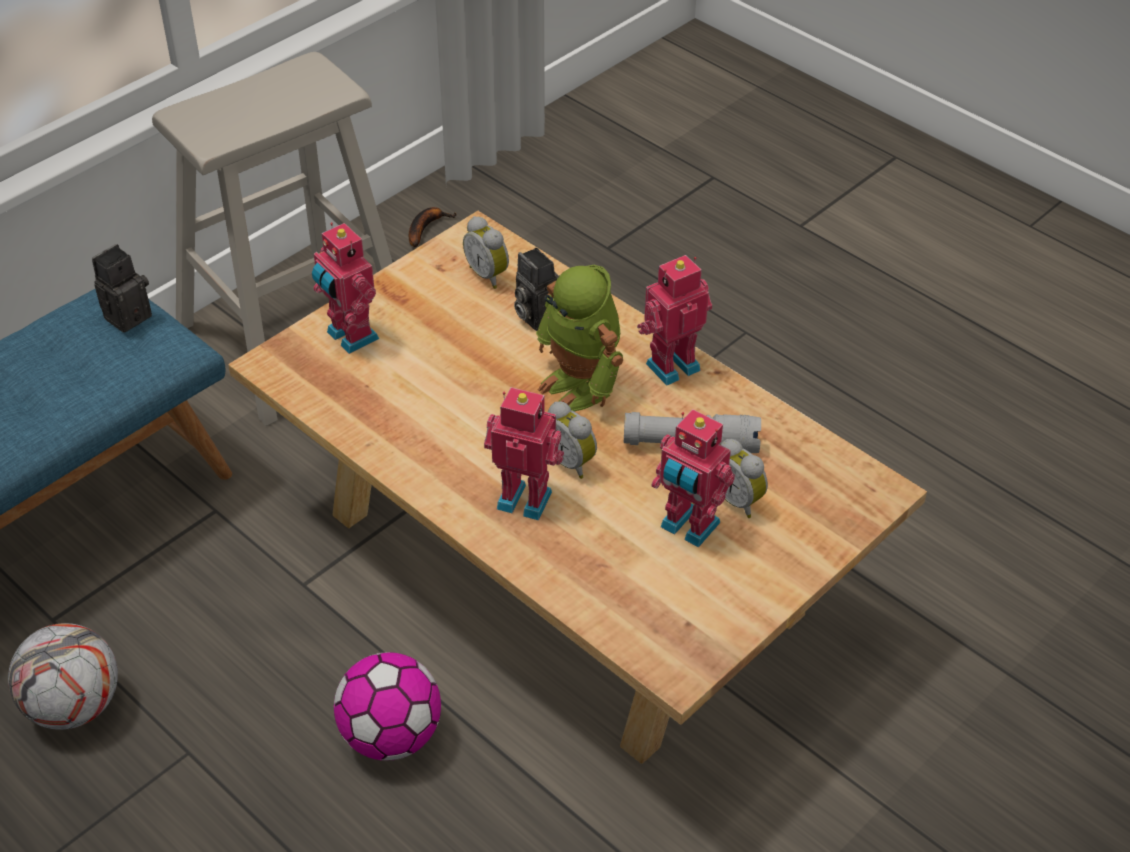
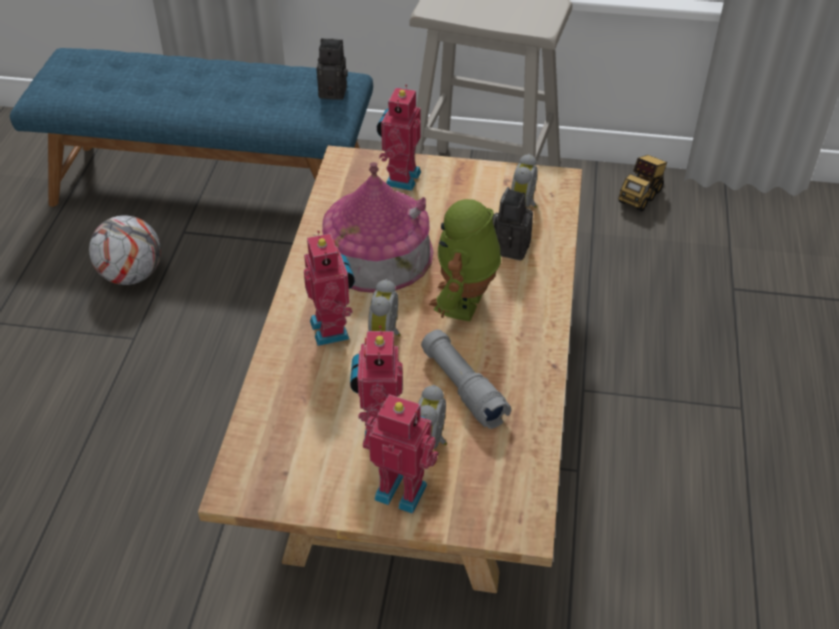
camera: 55 degrees right, 0 degrees up
football [334,652,441,761] -> none
banana [409,207,457,247] -> toy truck [618,155,667,211]
toy robot [637,255,712,386] -> toy robot moved to [363,394,439,514]
none -> toy house [322,162,433,293]

